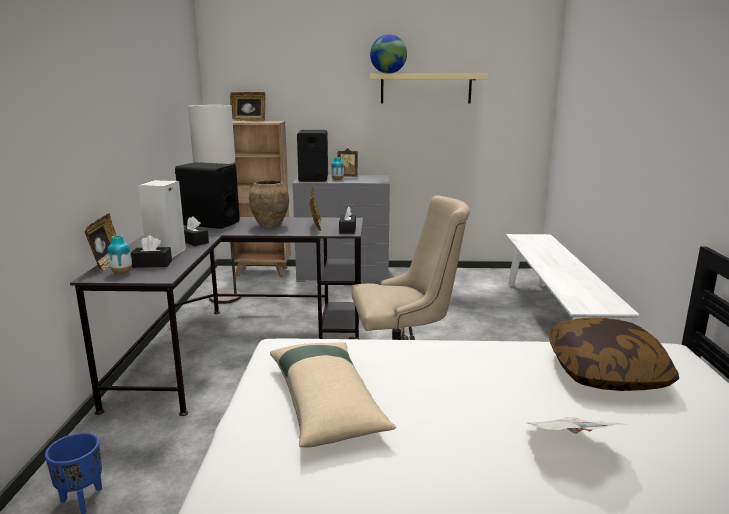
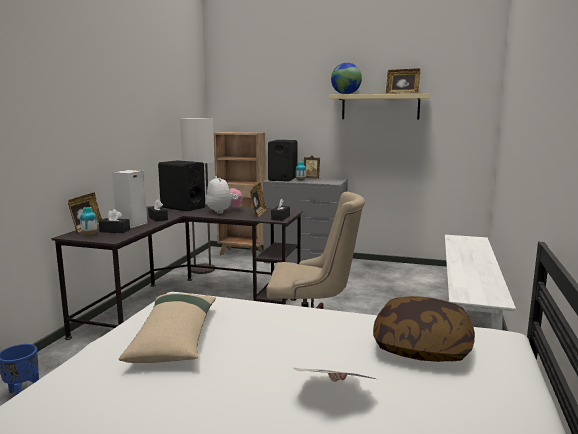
camera: 15 degrees right, 5 degrees down
picture frame [230,92,265,121] -> picture frame moved to [386,68,420,94]
brown vase [249,180,289,228] -> plush toy [206,176,243,214]

